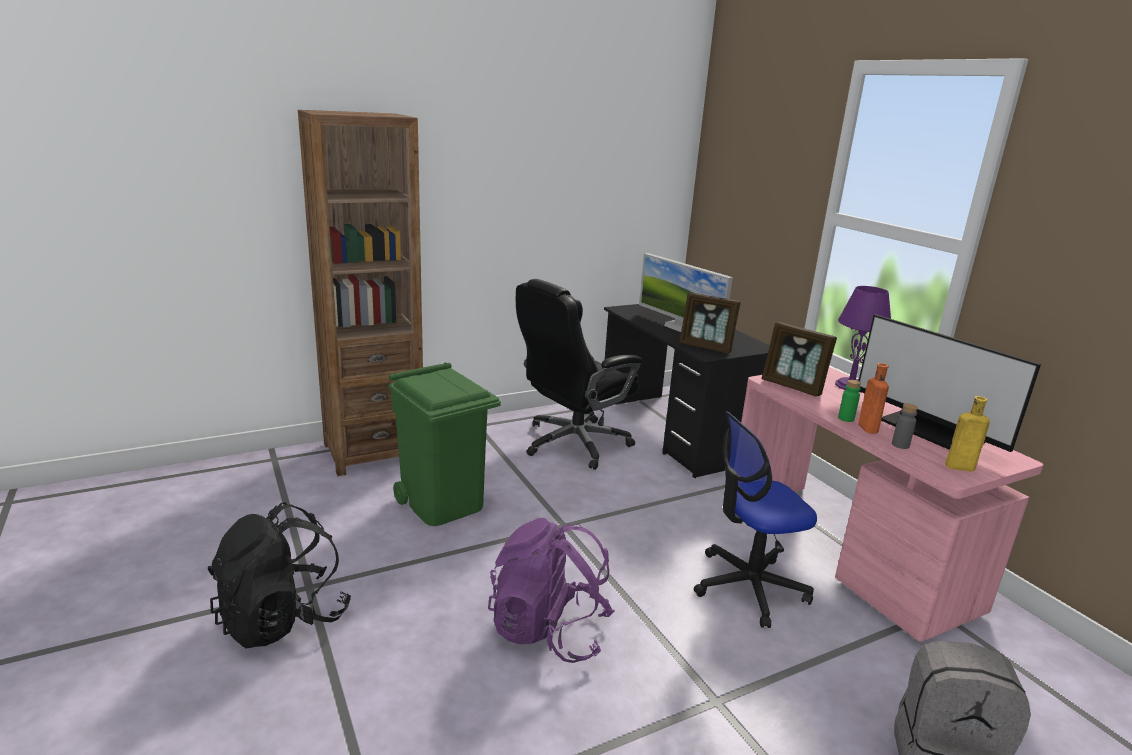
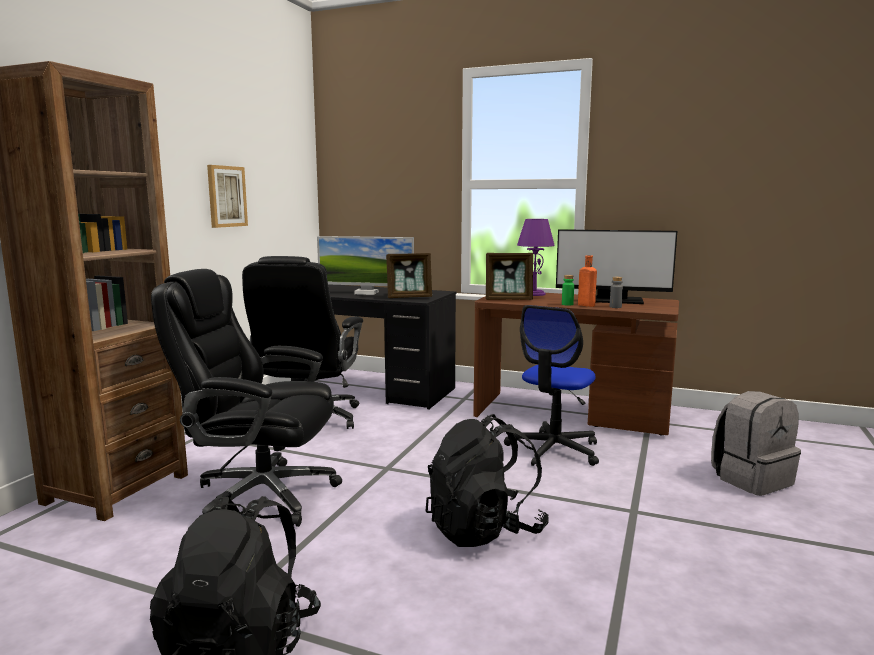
camera: 40 degrees left, 10 degrees down
green trash can [388,362,501,526] -> black office chair [151,269,342,527]
purple backpack [488,518,615,663] -> black backpack [426,414,549,547]
pink desk [741,367,1043,642] -> brown desk [473,293,679,435]
yellow bottle [945,396,990,472] -> none
none -> picture [207,165,248,228]

